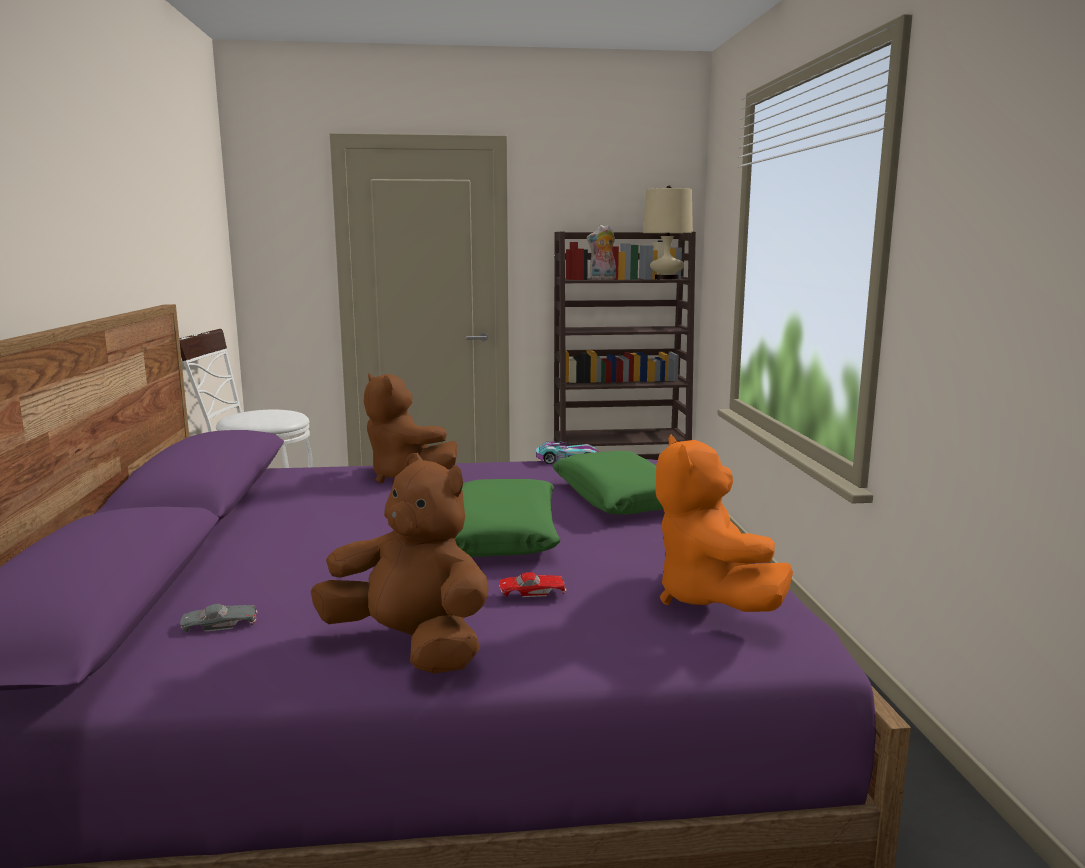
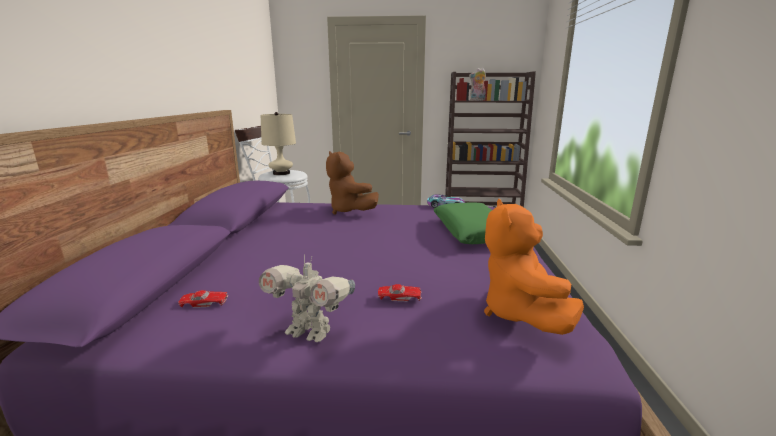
camera: 10 degrees right, 5 degrees up
grey toy car [180,604,257,632] -> red toy car [178,290,228,308]
brown plush toy [311,453,489,674] -> toy robot [259,254,355,342]
green pillow [455,479,560,557] -> none
beige table lamp [643,185,693,280] -> beige table lamp moved to [261,112,296,175]

